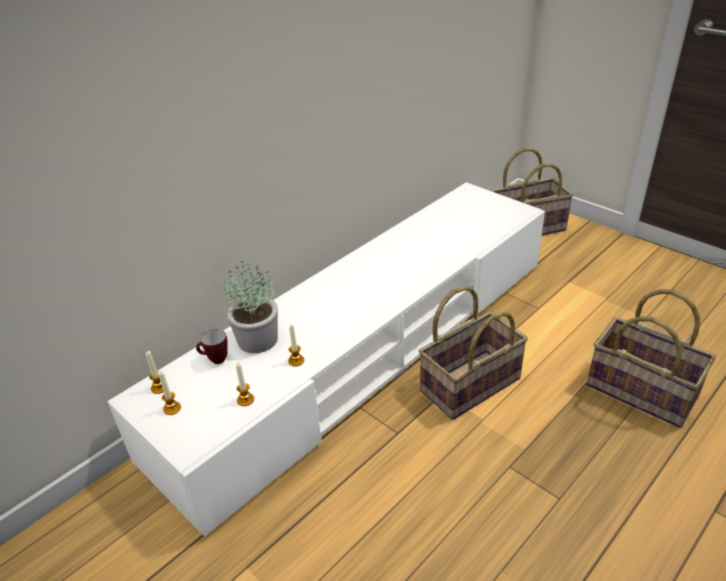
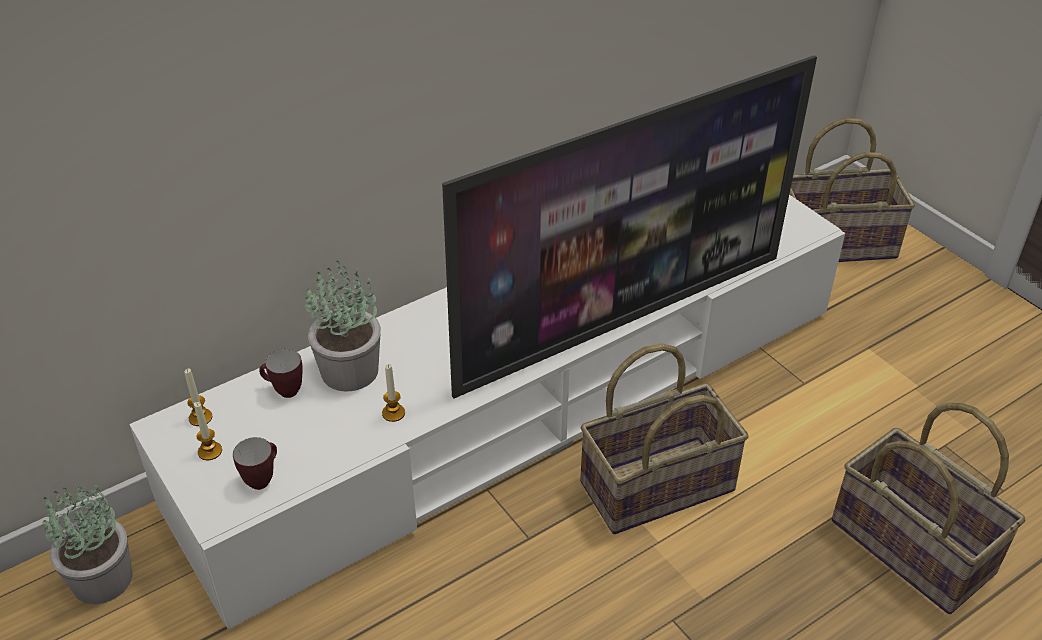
camera: 10 degrees right, 5 degrees up
candle [235,363,254,406] -> none
none -> potted plant [43,484,133,604]
none -> mug [233,437,277,490]
none -> television [442,55,817,398]

